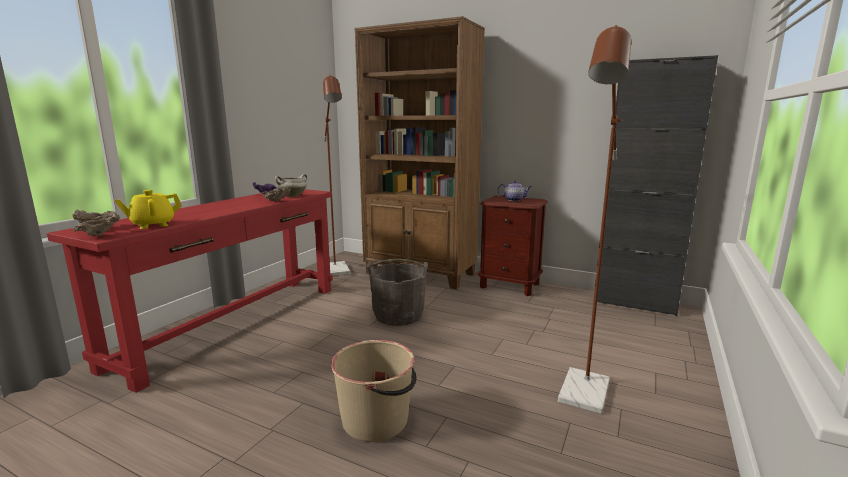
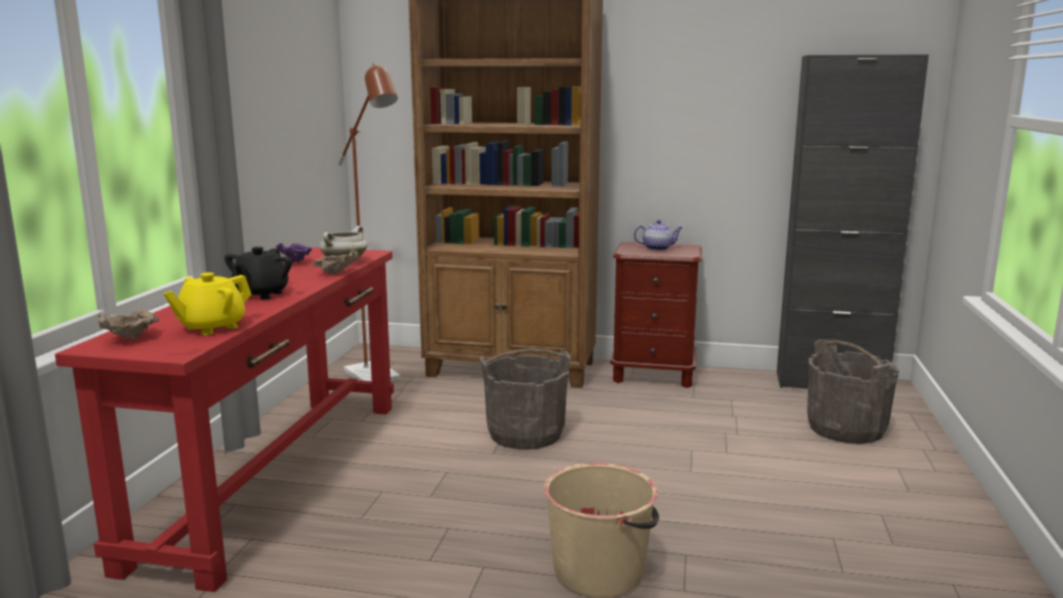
camera: 15 degrees left, 0 degrees up
beige bowl [73,213,120,236] -> none
brown floor lamp [558,25,631,414] -> none
none -> black teapot [225,247,292,300]
none -> grey bucket [807,339,899,444]

